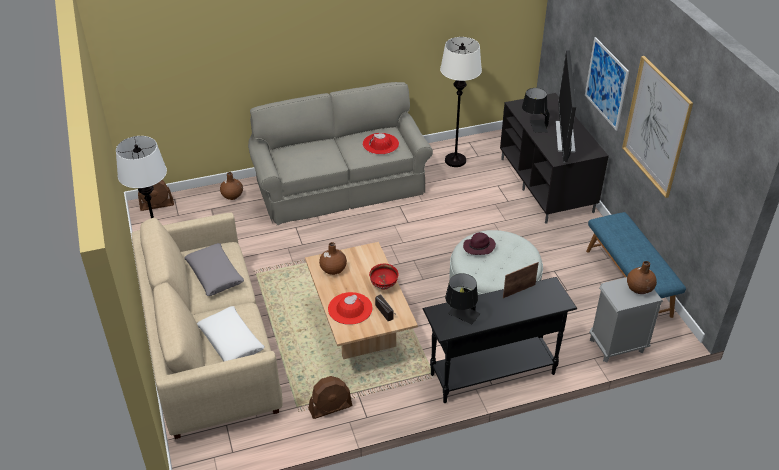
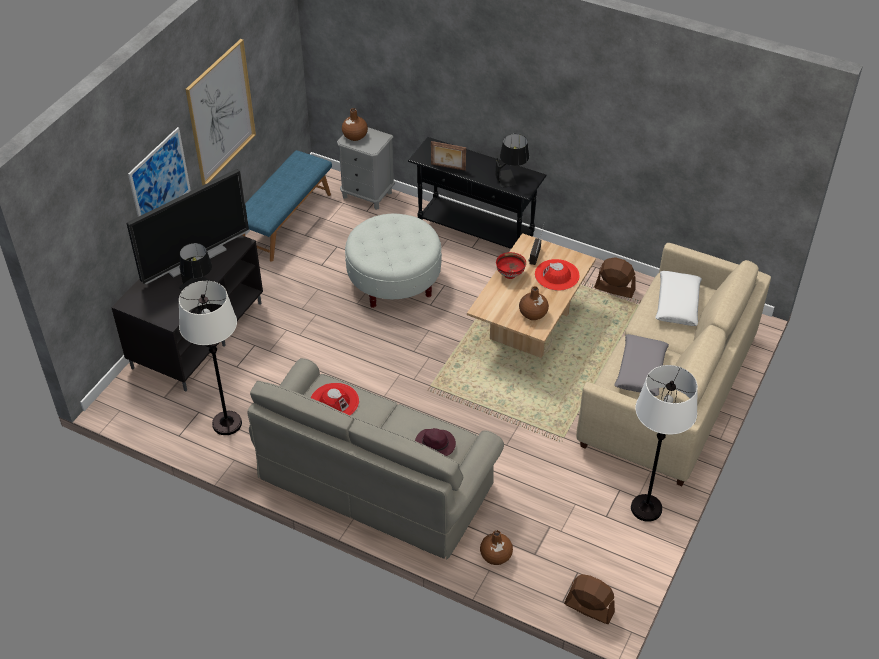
camera: 135 degrees left, 5 degrees up
purple hat [463,232,496,255] -> purple hat moved to [415,428,456,456]

